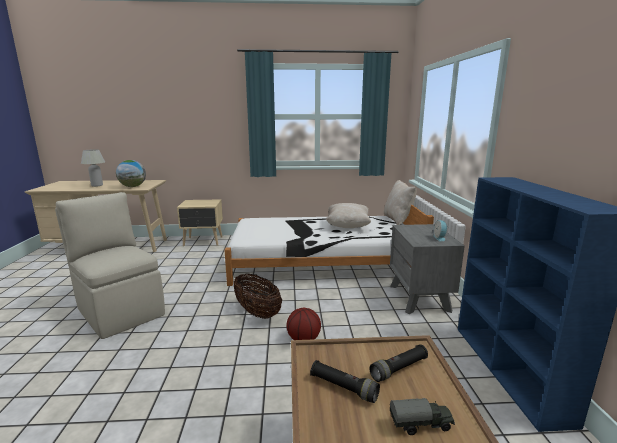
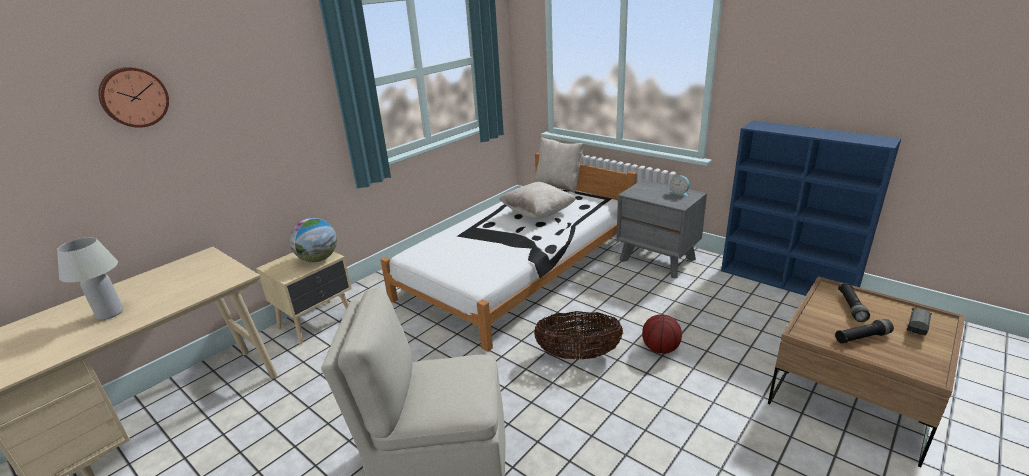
camera: 45 degrees left, 10 degrees up
globe [116,160,146,187] -> globe moved to [290,218,337,262]
none -> wall clock [98,67,169,128]

